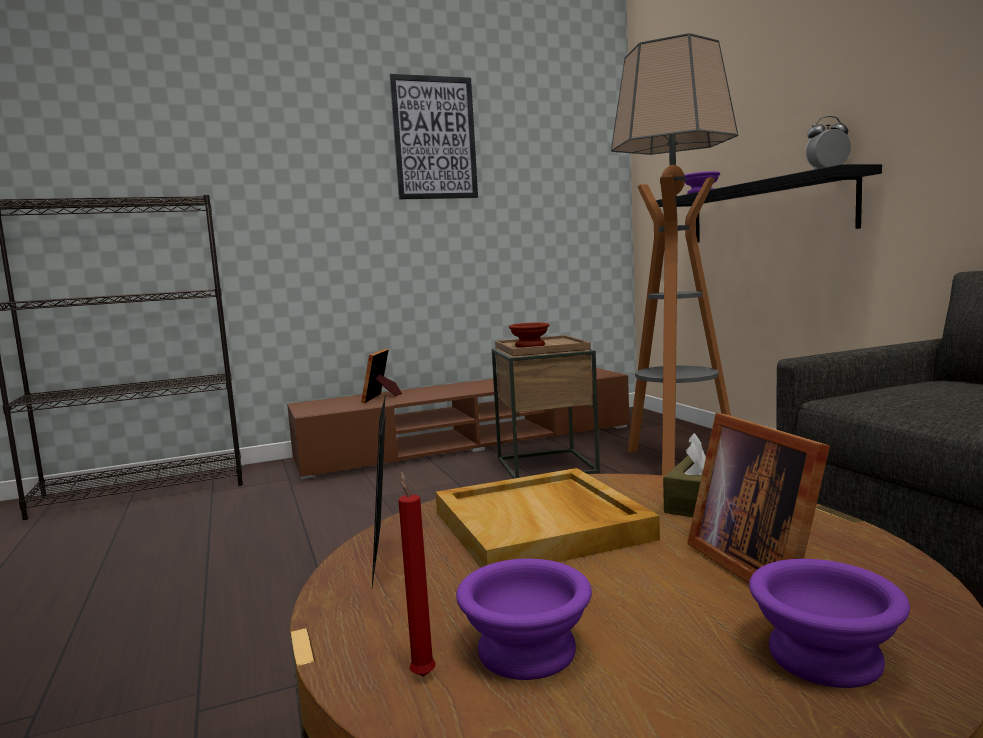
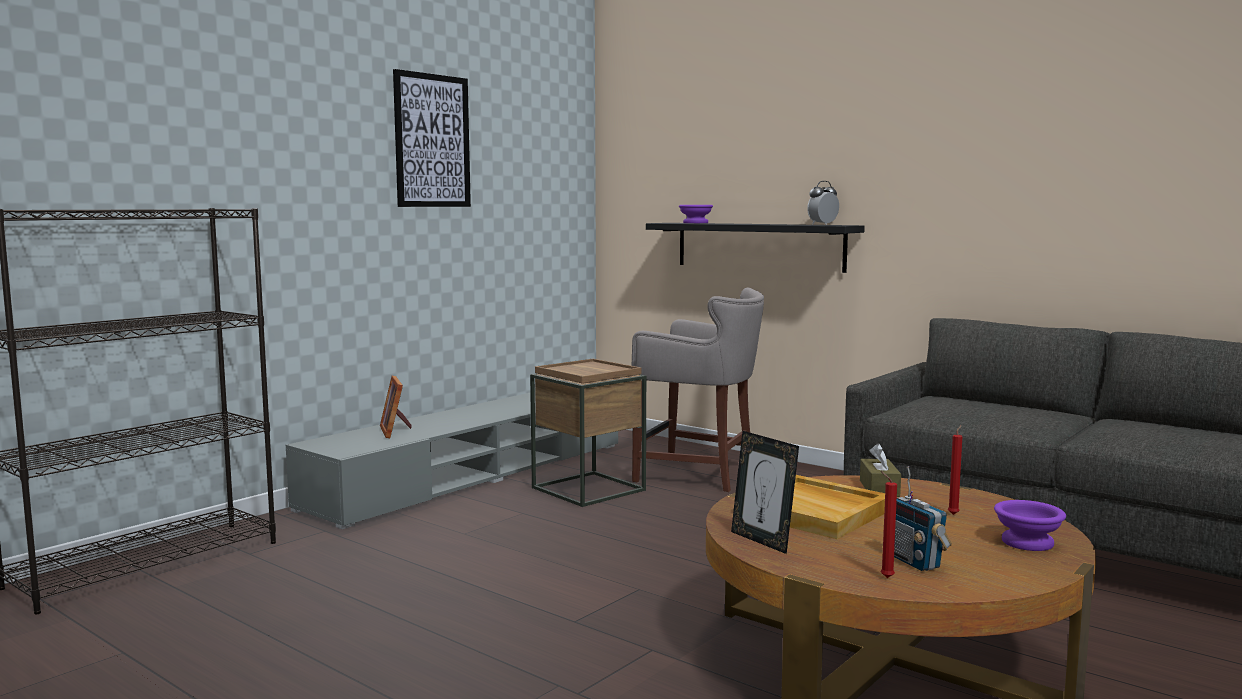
camera: 30 degrees left, 0 degrees up
brown tv stand [287,367,629,480] -> grey tv stand [286,393,618,529]
purple bowl [456,559,592,680] -> radio [894,466,952,571]
brown bowl [509,322,550,348] -> none
floor lamp [611,33,739,476] -> grey stool [632,288,764,492]
picture frame [687,413,830,583] -> red candle [948,425,962,515]

